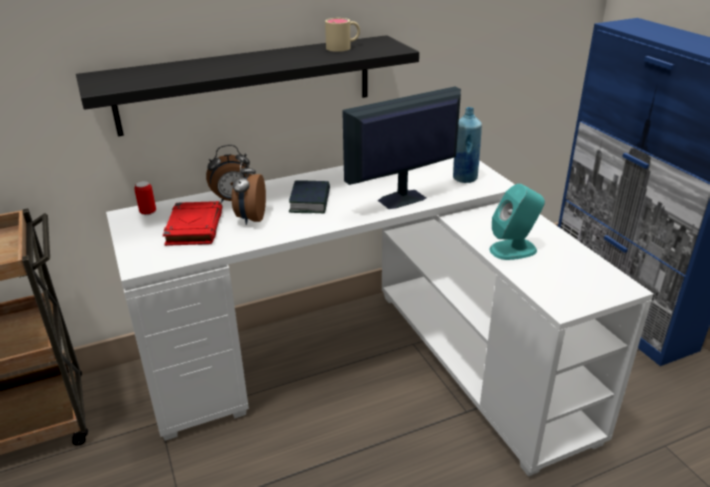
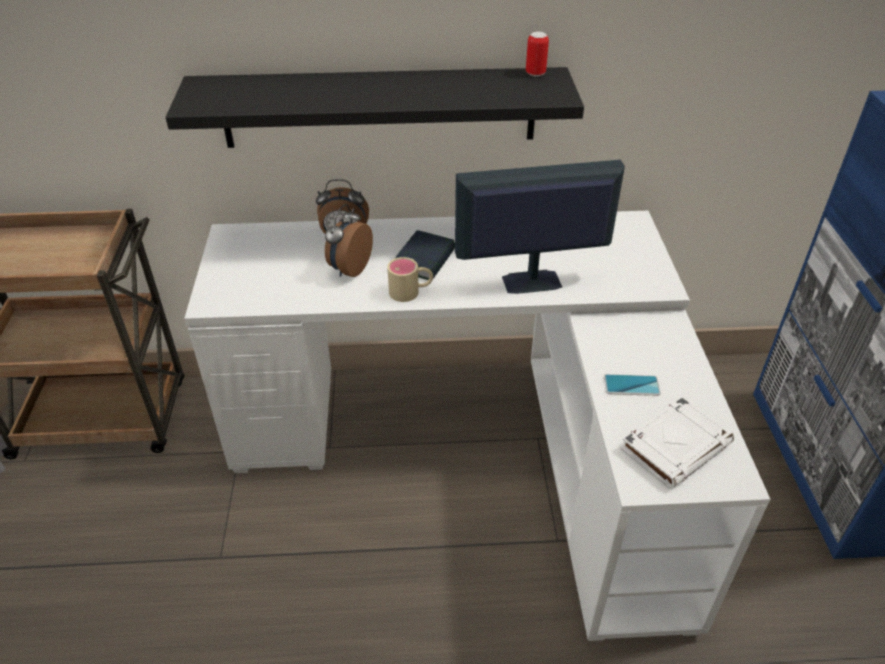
camera: 20 degrees right, 10 degrees up
can [134,181,156,215] -> can moved to [526,32,549,77]
red book [163,201,222,246] -> none
beige mug [325,18,360,52] -> beige mug moved to [387,257,433,302]
blue bottle [453,107,482,183] -> none
turquoise speaker [489,184,545,260] -> phone [604,374,661,396]
none -> white book [621,397,734,489]

